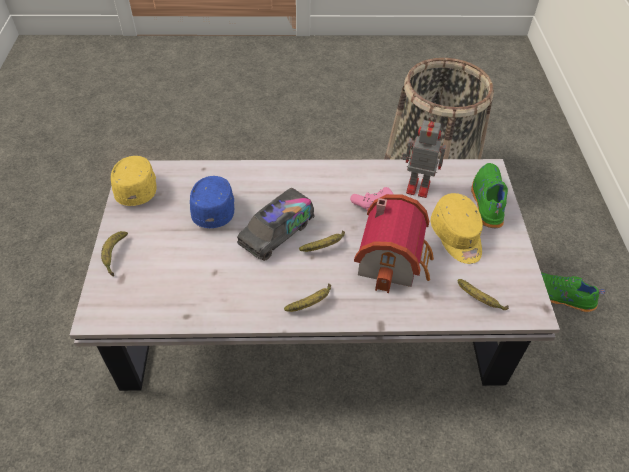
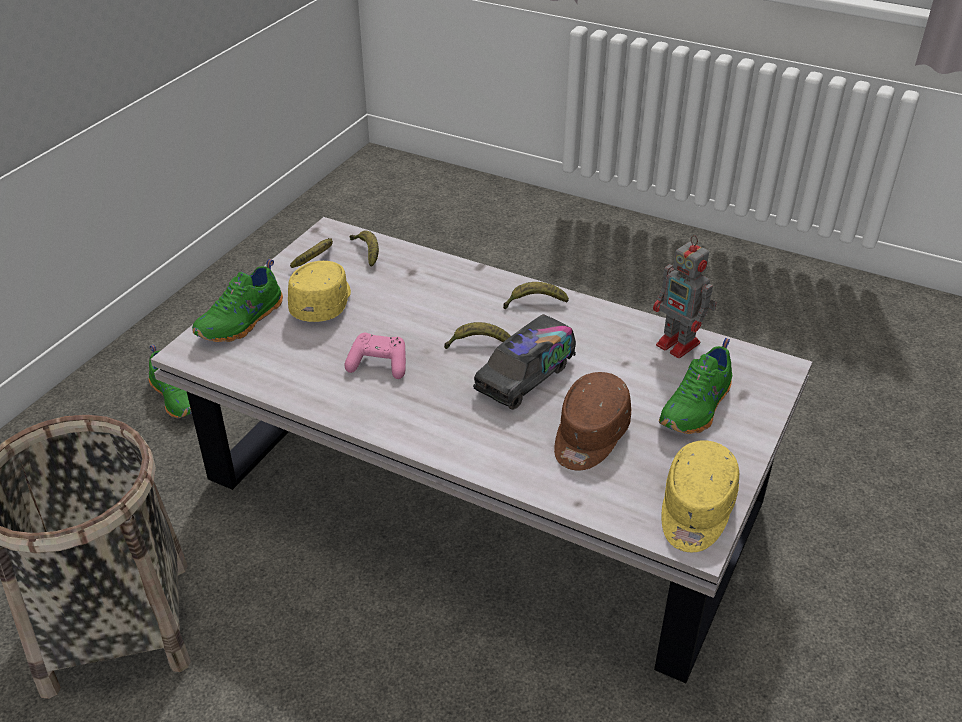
camera: 150 degrees left, 10 degrees down
banana [101,231,128,277] -> banana moved to [290,238,333,268]
blue cap [190,176,234,228] -> brown cap [554,372,632,470]
toy truck [237,188,315,261] -> toy truck turned 150 degrees clockwise [473,314,576,410]
toy house [354,194,434,293] -> none
toy robot [402,116,446,198] -> toy robot moved to [653,235,717,358]
none -> green shoe [659,338,732,434]

